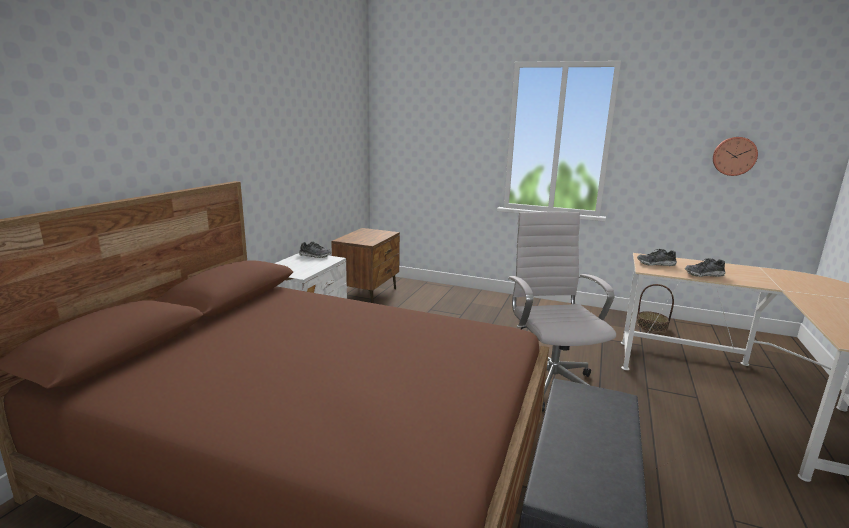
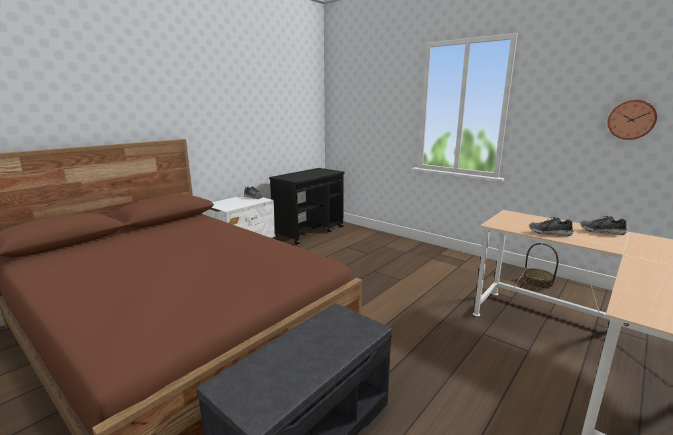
camera: 20 degrees right, 0 degrees up
brown nightstand [331,228,400,303] -> black cart [269,168,345,245]
white office chair [508,212,616,412] -> none
shoe [637,249,677,266] -> shoe moved to [580,216,627,235]

